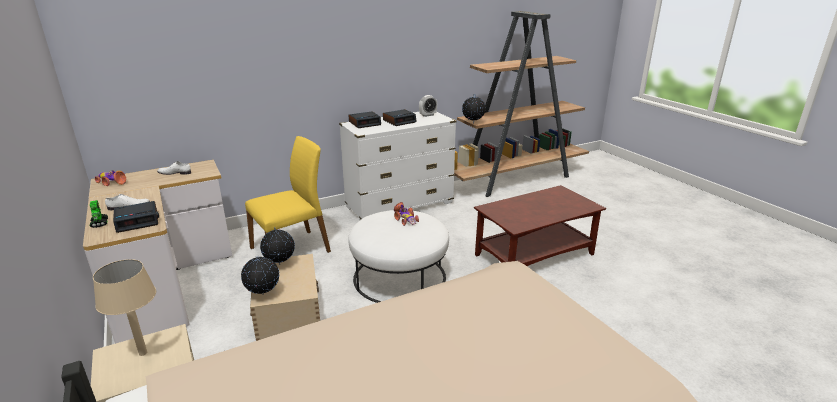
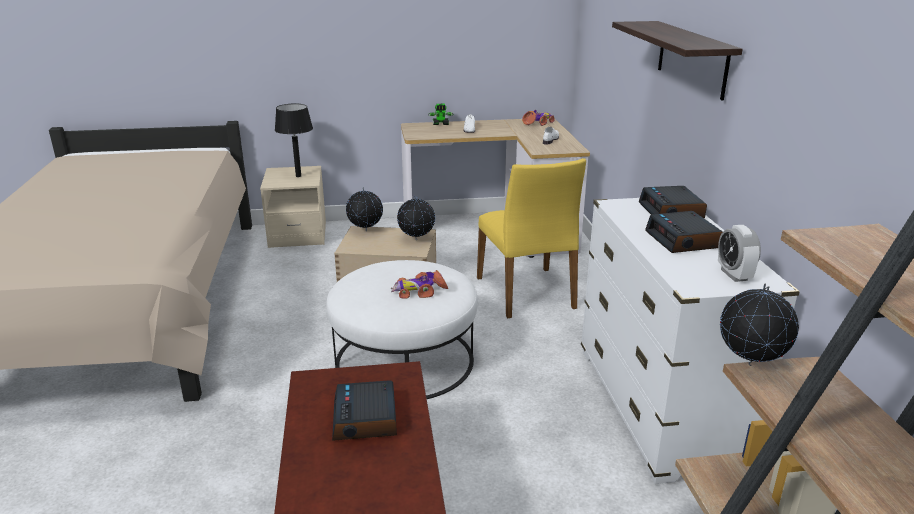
camera: 110 degrees right, 0 degrees up
beige table lamp [93,259,156,356] -> black table lamp [275,103,313,177]
alarm clock [113,201,159,233] -> alarm clock moved to [332,381,397,441]
none -> shelf [612,21,743,101]

